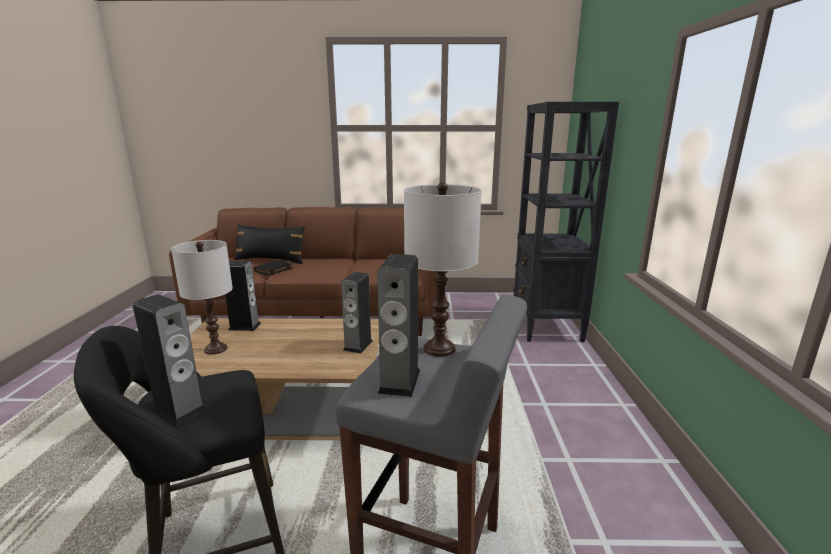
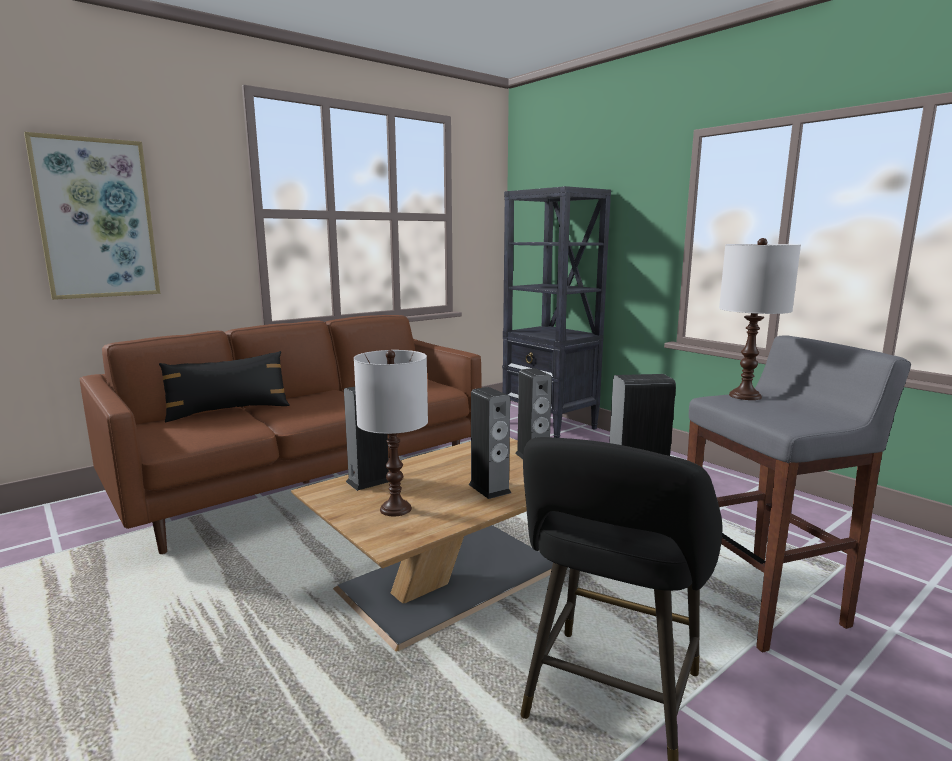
camera: 40 degrees left, 5 degrees down
black book [254,260,293,276] -> none
speaker [377,254,420,397] -> speaker moved to [468,387,511,499]
none -> picture [24,132,160,300]

